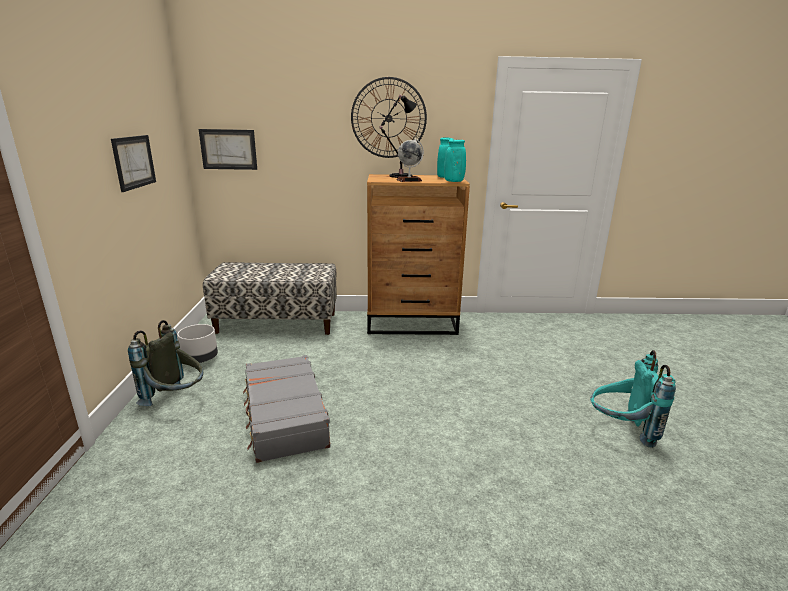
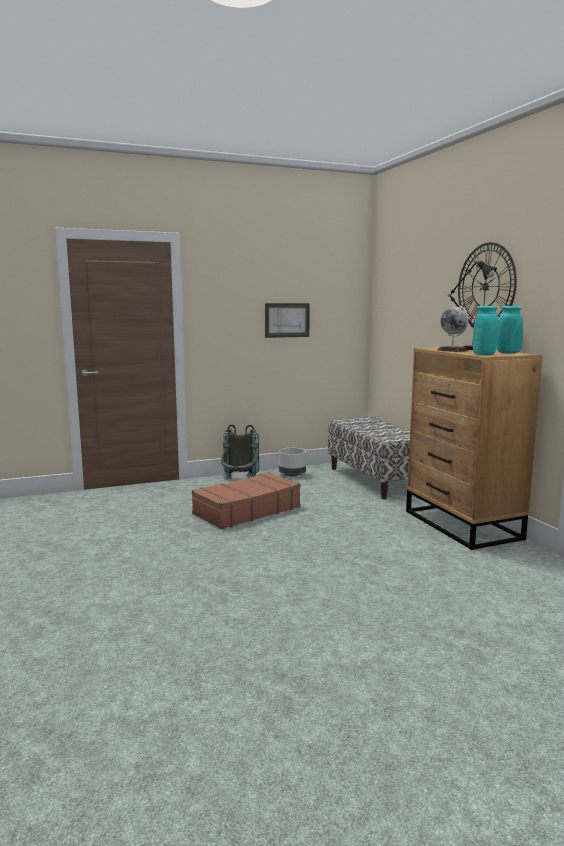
camera: 70 degrees right, 10 degrees down
picture [199,129,257,170] -> none
grey suitcase [243,355,331,463] -> brown suitcase [192,472,301,529]
turquoise backpack [590,350,676,448] -> none

